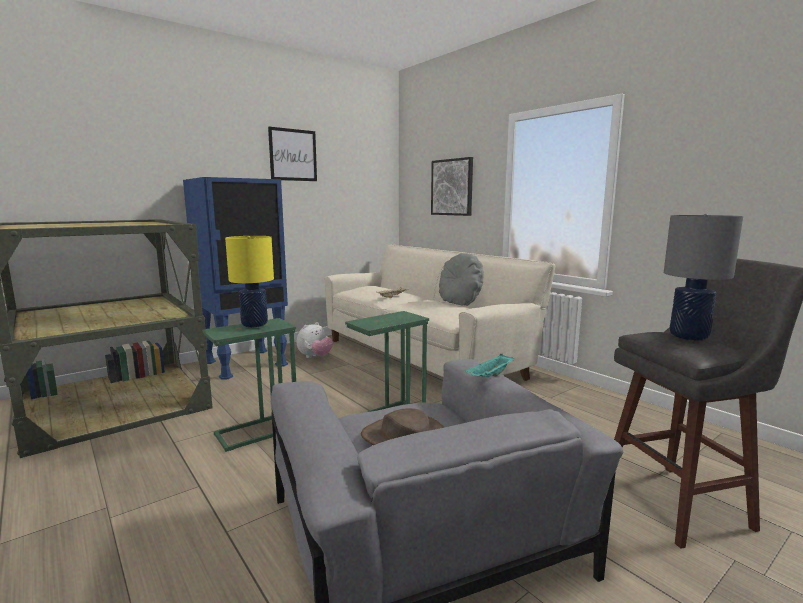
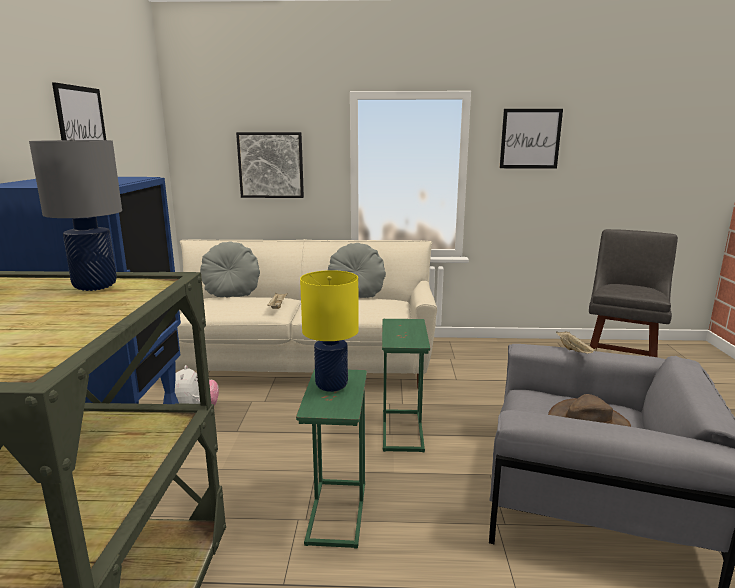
camera: 50 degrees left, 5 degrees up
turquoise tray [465,353,514,377] -> beige tray [556,331,596,354]
grey table lamp [664,214,743,341] -> grey table lamp moved to [29,138,122,291]
none -> grey pillow [200,242,260,297]
none -> picture [500,109,563,169]

